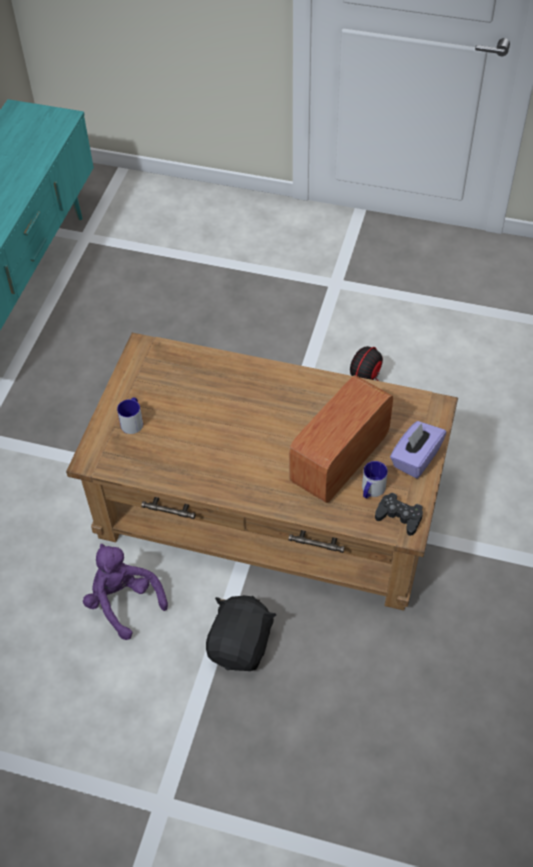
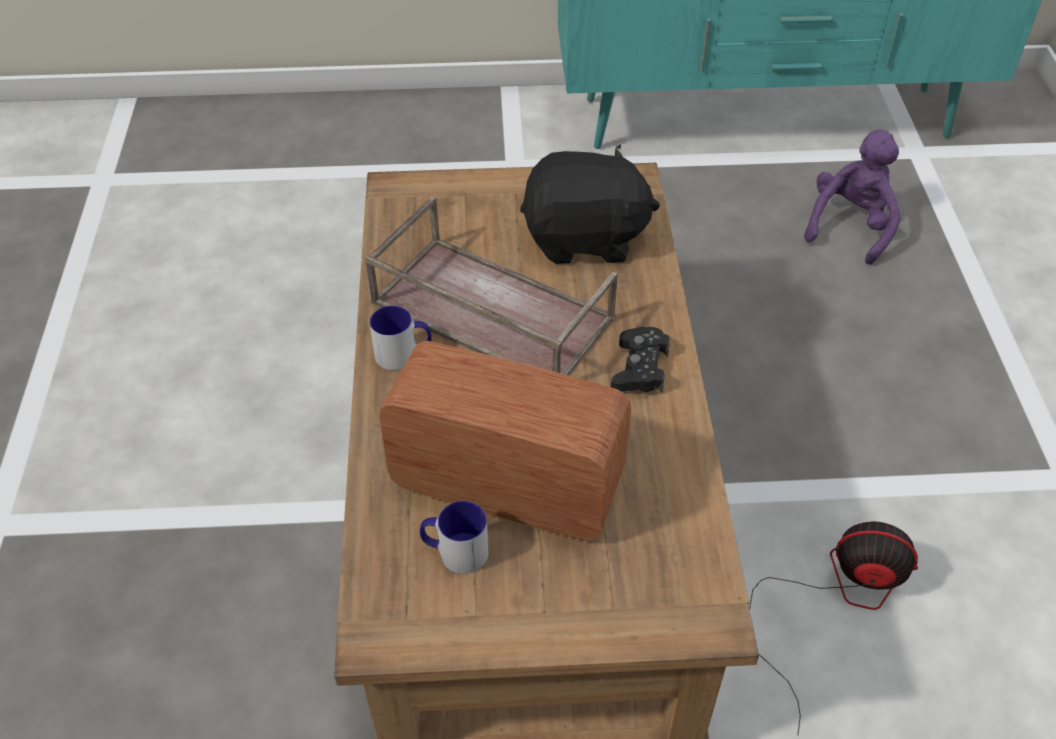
camera: 70 degrees right, 5 degrees down
purple plush toy [83,544,168,640] -> purple plush toy moved to [804,130,900,265]
mug [117,397,143,434] -> mug moved to [369,306,432,370]
black plush toy [206,595,276,671] -> black plush toy moved to [520,145,660,264]
black game controller [375,493,423,536] -> black game controller moved to [611,326,670,393]
purple tissue box [390,421,446,478] -> none
none -> brown tray [365,196,618,376]

